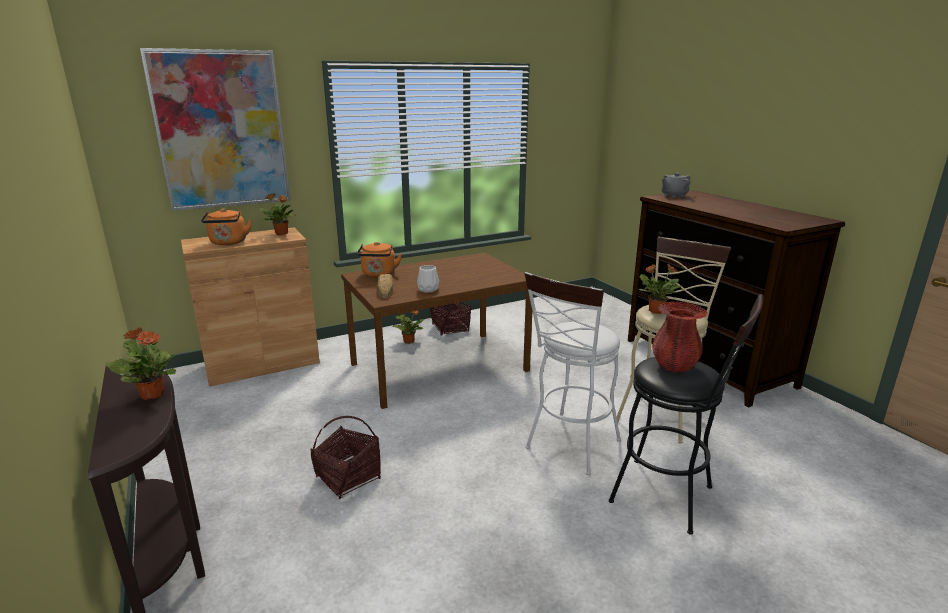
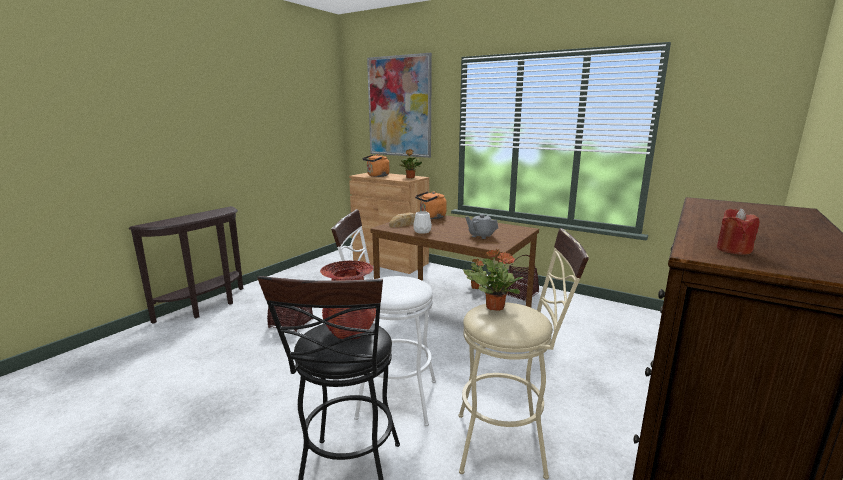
camera: 60 degrees right, 5 degrees down
potted plant [105,328,176,400] -> none
grey teapot [661,173,691,198] -> grey teapot moved to [465,214,498,239]
none -> red candle [717,208,759,255]

